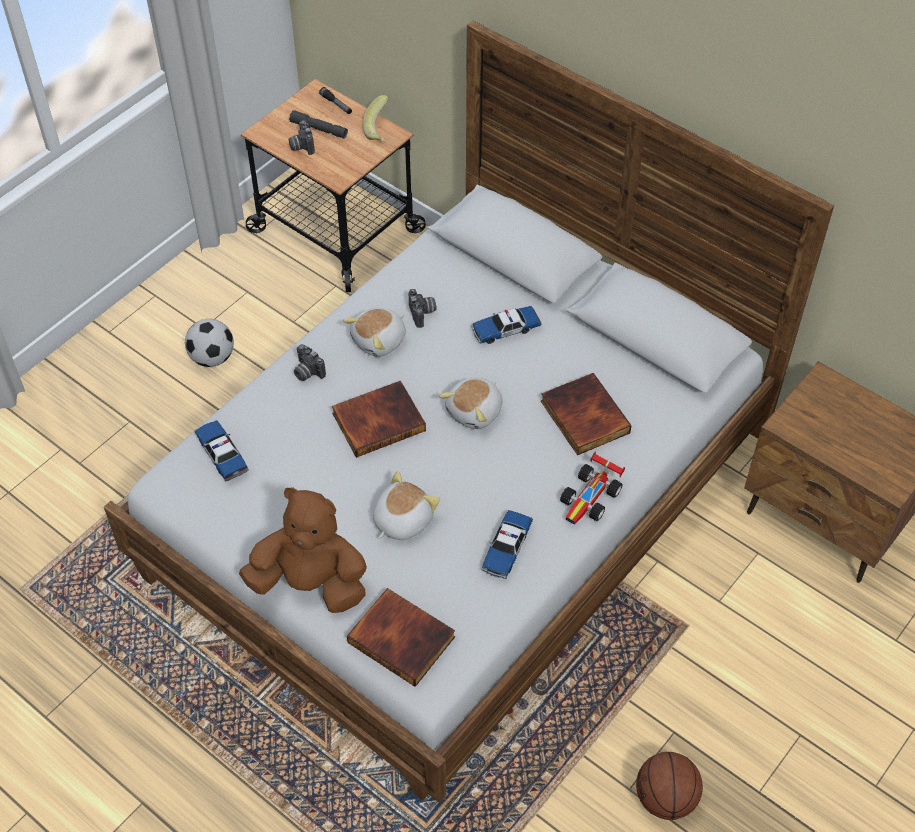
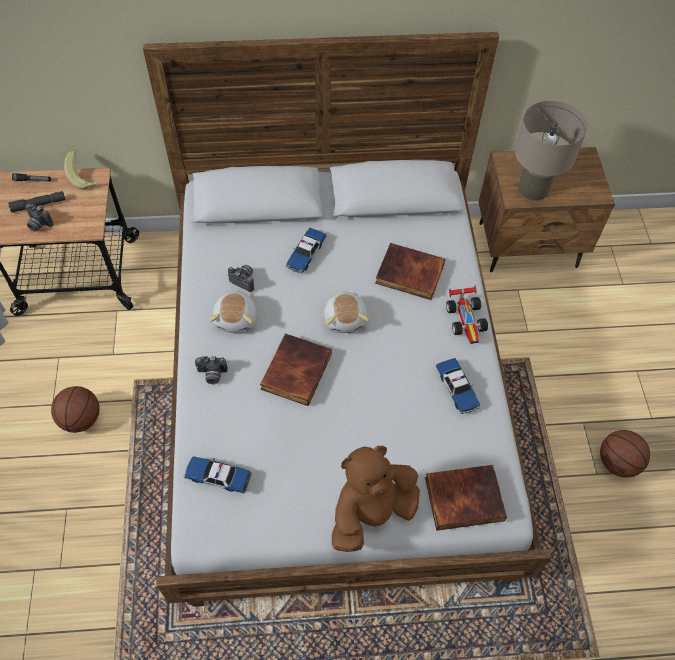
camera: 45 degrees left, 5 degrees up
football [185,319,234,367] -> basketball [51,386,100,433]
plush toy [373,471,440,540] -> none
none -> beige table lamp [515,101,587,201]

